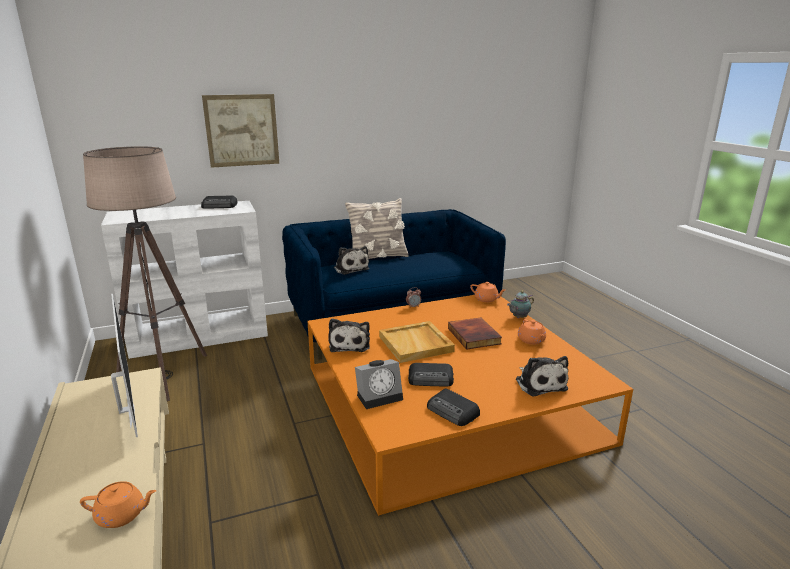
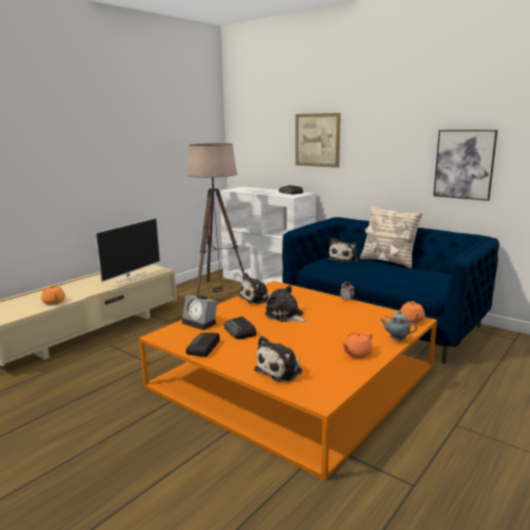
camera: 60 degrees right, 5 degrees down
beige tray [379,321,455,363] -> plush toy [265,285,307,322]
book [448,317,502,350] -> none
none -> picture [433,130,498,201]

